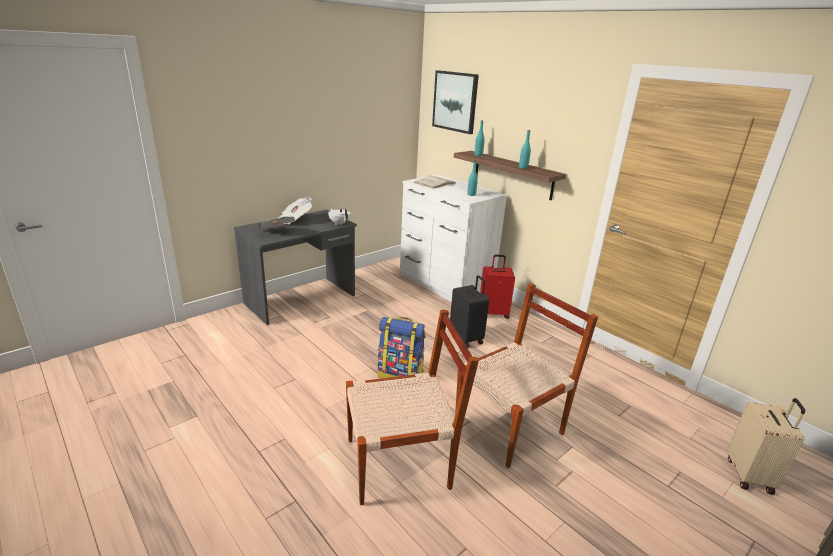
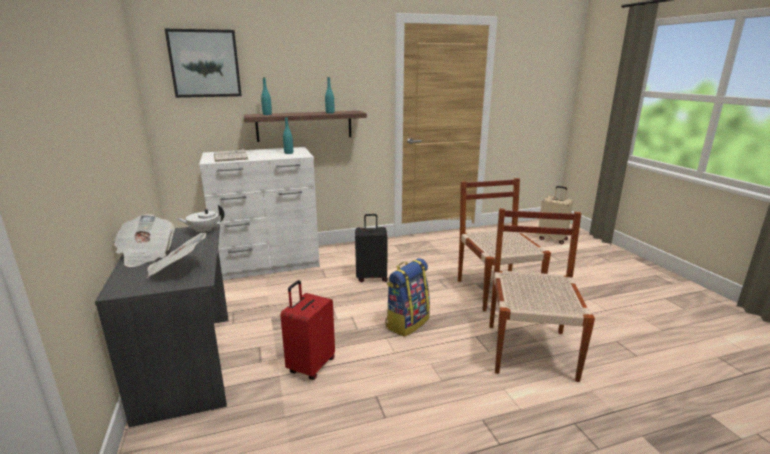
camera: 65 degrees left, 5 degrees down
red suitcase [480,255,515,319] -> red suitcase moved to [280,280,335,380]

